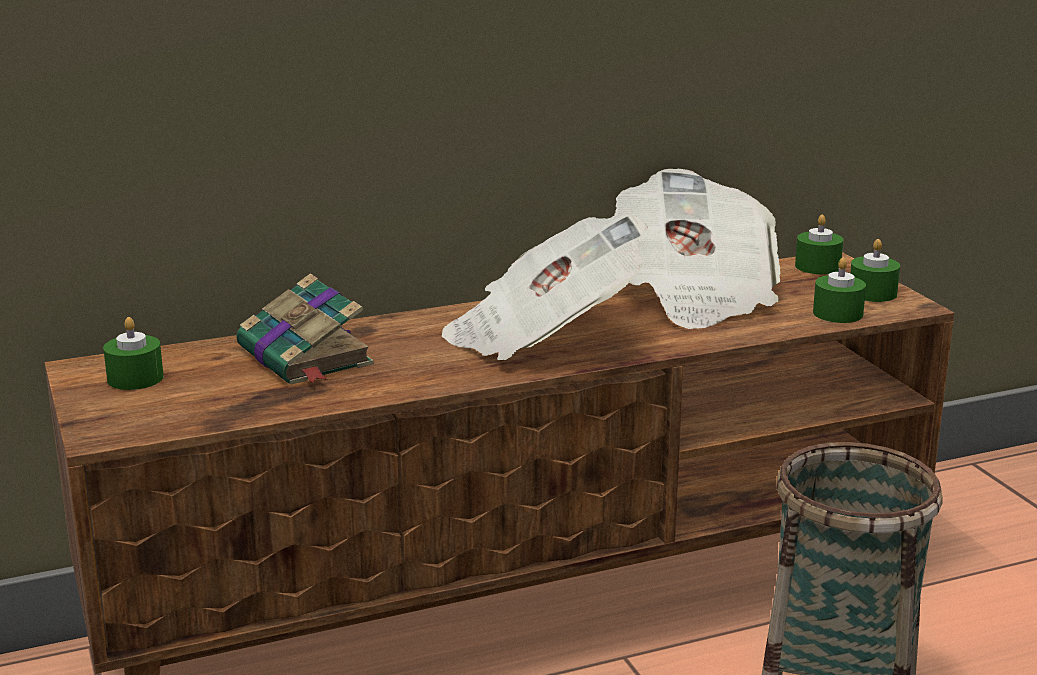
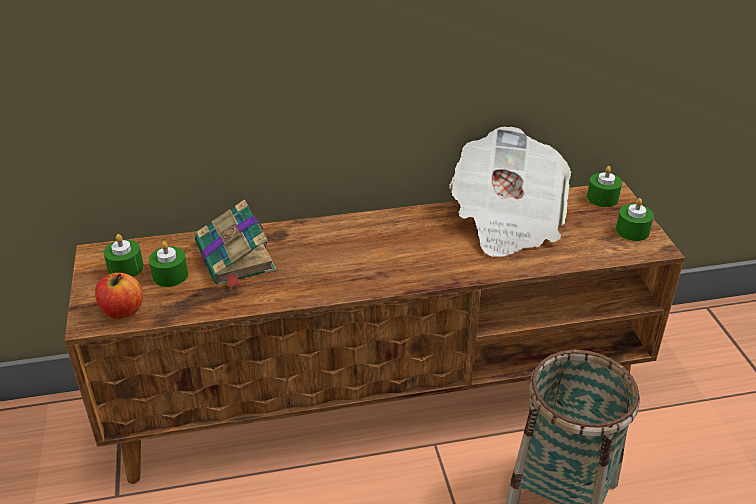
camera: 10 degrees right, 15 degrees up
newspaper [442,215,648,360] -> none
green candle [813,258,866,323] -> green candle moved to [149,241,188,287]
none -> apple [95,273,143,318]

